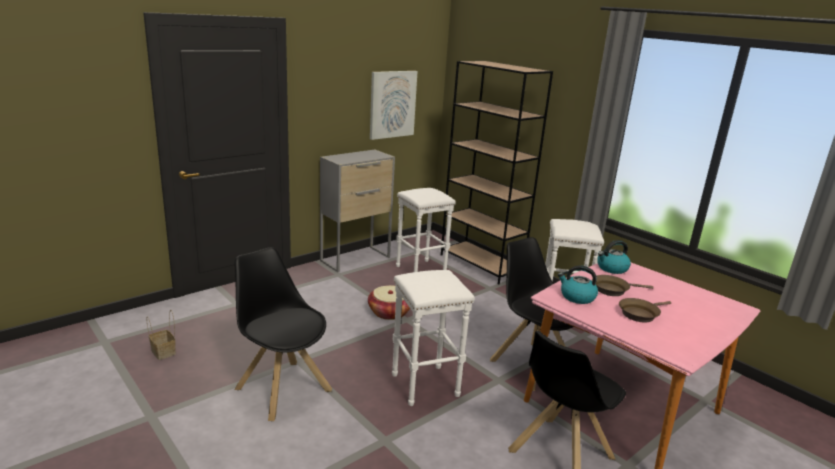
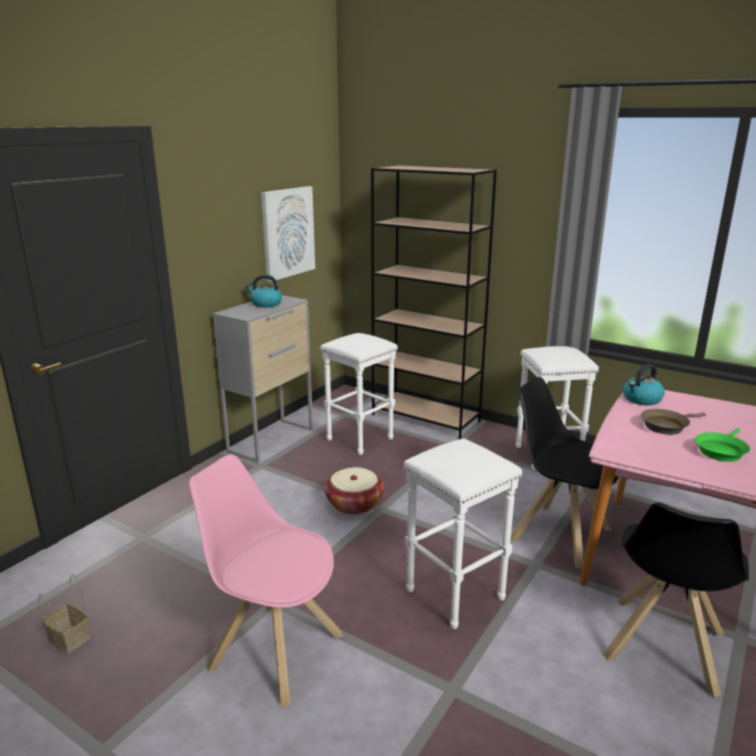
camera: 15 degrees left, 0 degrees up
black chair [235,247,332,421] -> pink chair [189,454,344,707]
kettle [558,265,598,304] -> kettle moved to [246,275,282,307]
brown frying pan [619,298,672,323] -> green frying pan [695,428,750,462]

